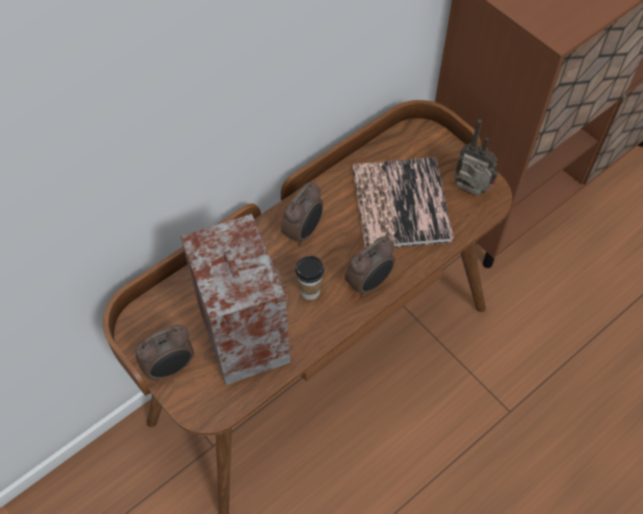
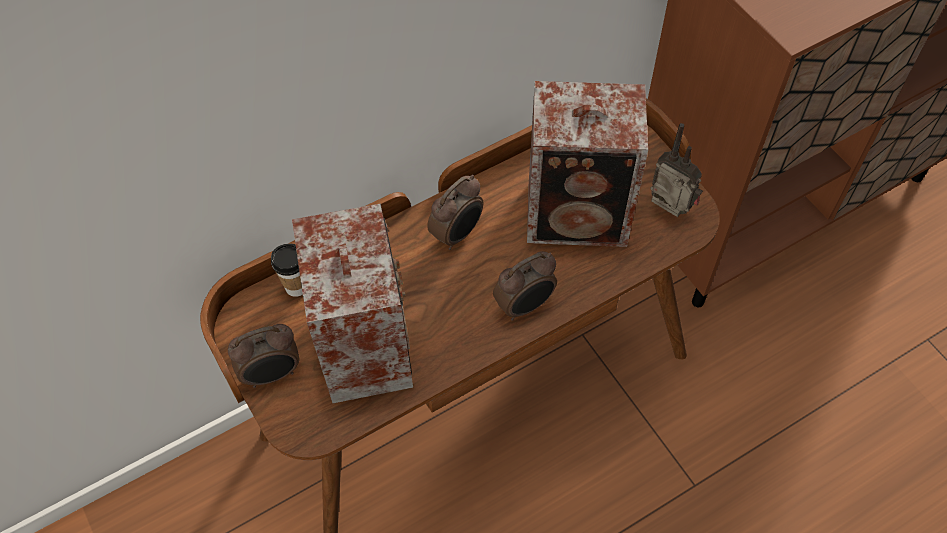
camera: 10 degrees right, 0 degrees up
cup [295,256,324,300] -> cup moved to [271,243,303,297]
book [352,157,454,248] -> speaker [527,81,648,247]

